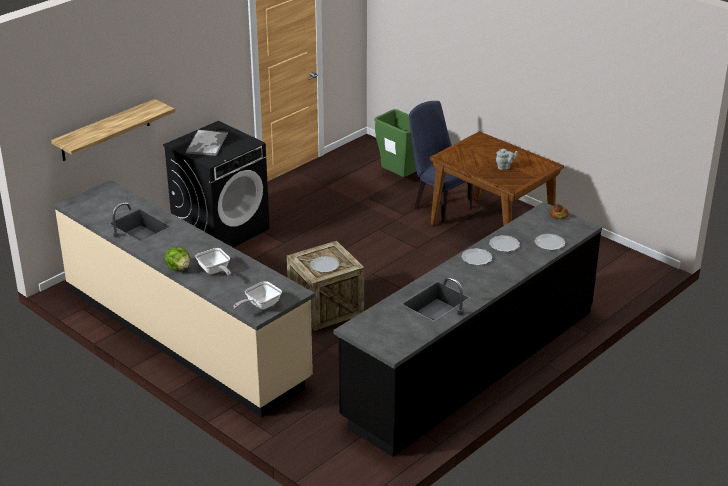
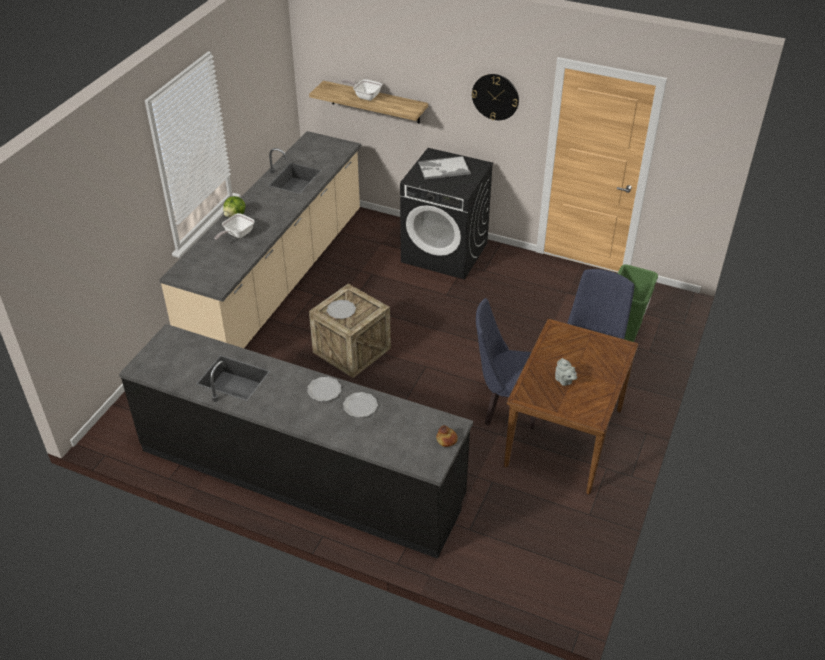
camera: 70 degrees right, 10 degrees up
frying pan [234,281,282,310] -> frying pan moved to [342,79,382,101]
plate [535,234,565,250] -> none
none -> wall clock [472,74,519,120]
none -> blue chair [476,298,536,429]

